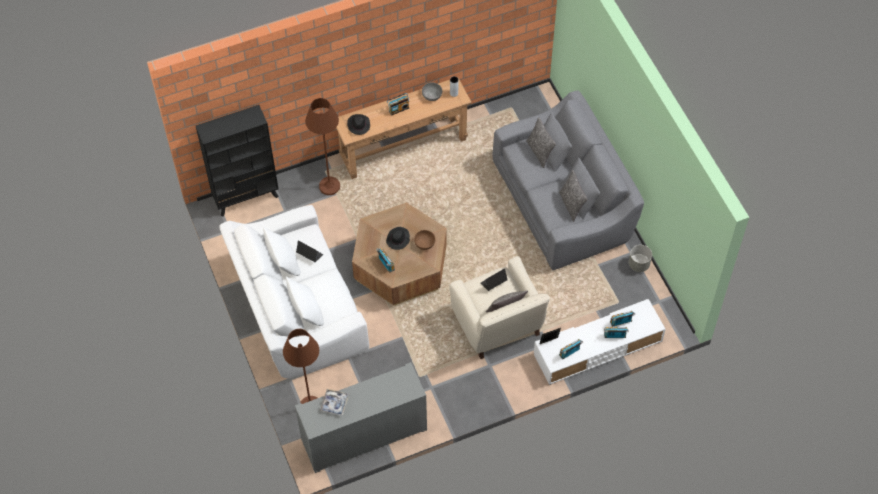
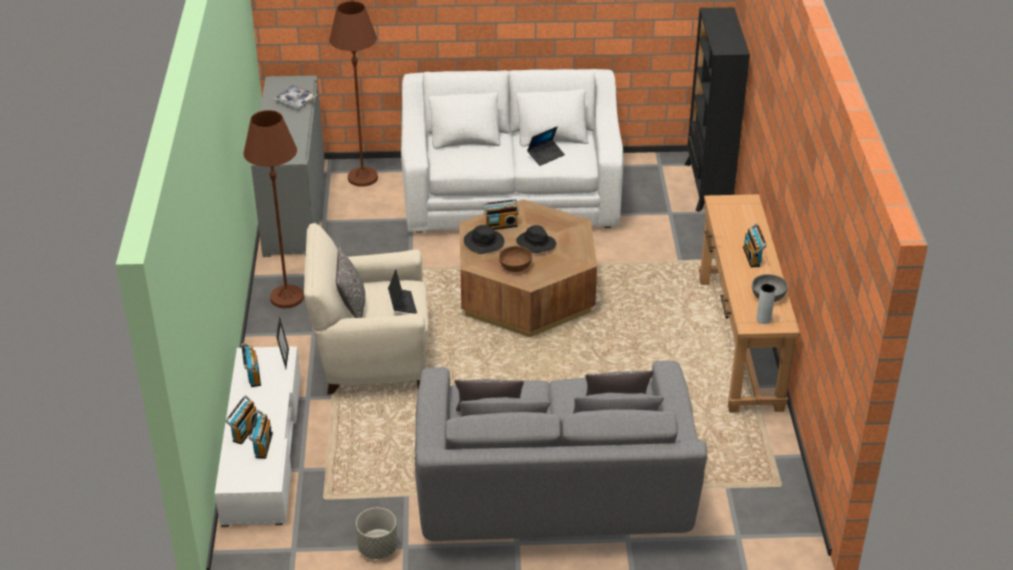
camera: 110 degrees right, 20 degrees down
brown floor lamp [305,98,340,195] -> brown floor lamp moved to [243,110,304,308]
black hat [347,114,370,135] -> black hat moved to [464,225,505,254]

